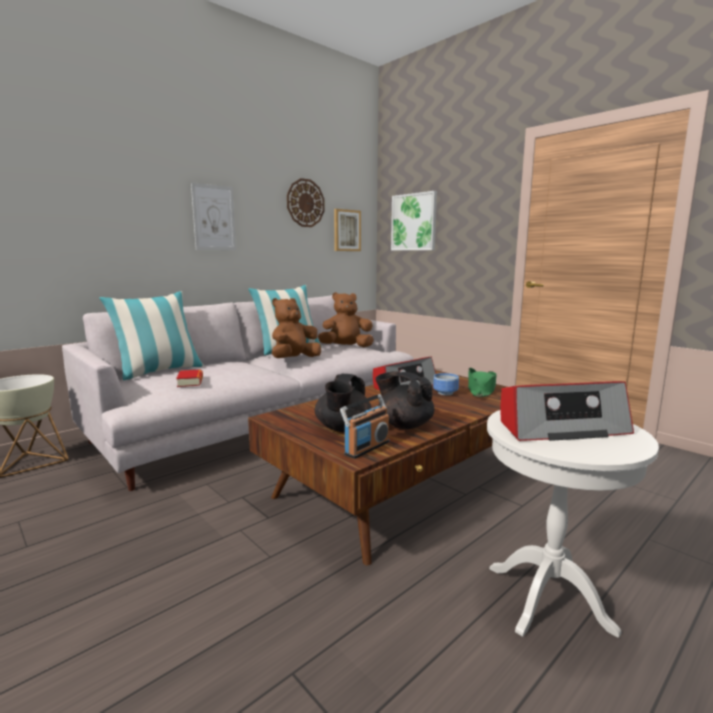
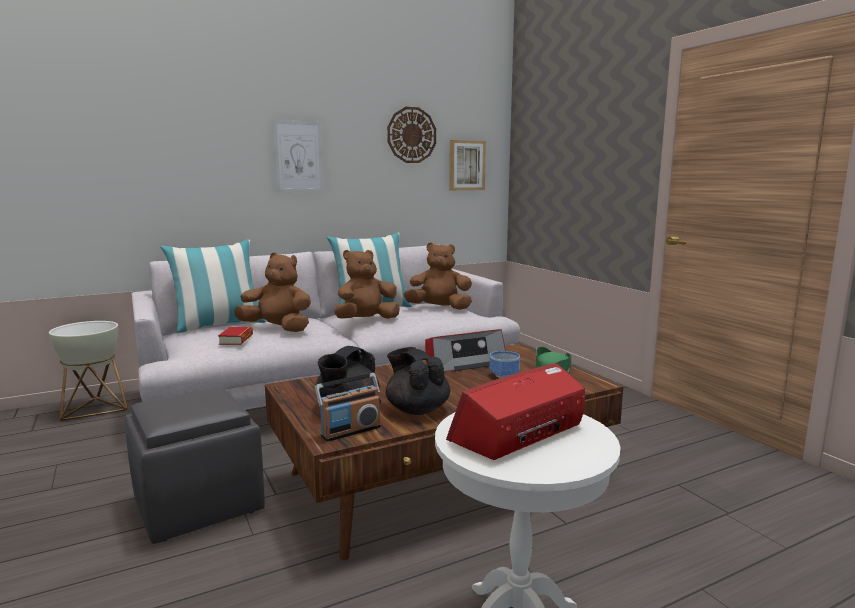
camera: 15 degrees right, 0 degrees up
picture [391,191,437,251] -> none
radio [500,381,634,441] -> radio turned 135 degrees clockwise [446,363,585,460]
none -> grey ottoman [125,387,265,544]
none -> brown plush toy [234,252,311,332]

